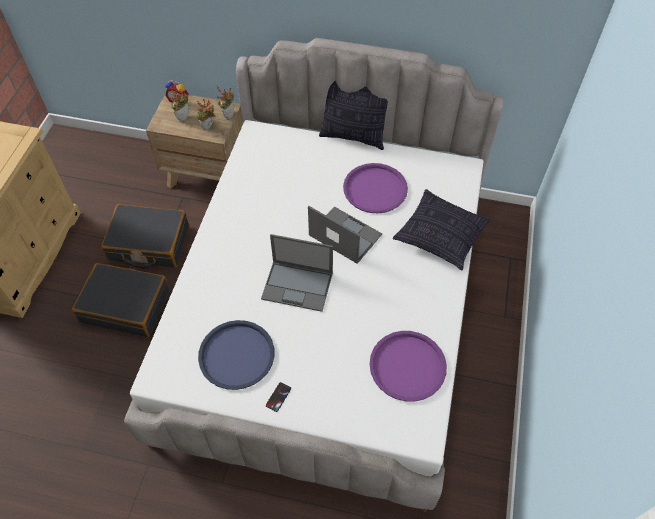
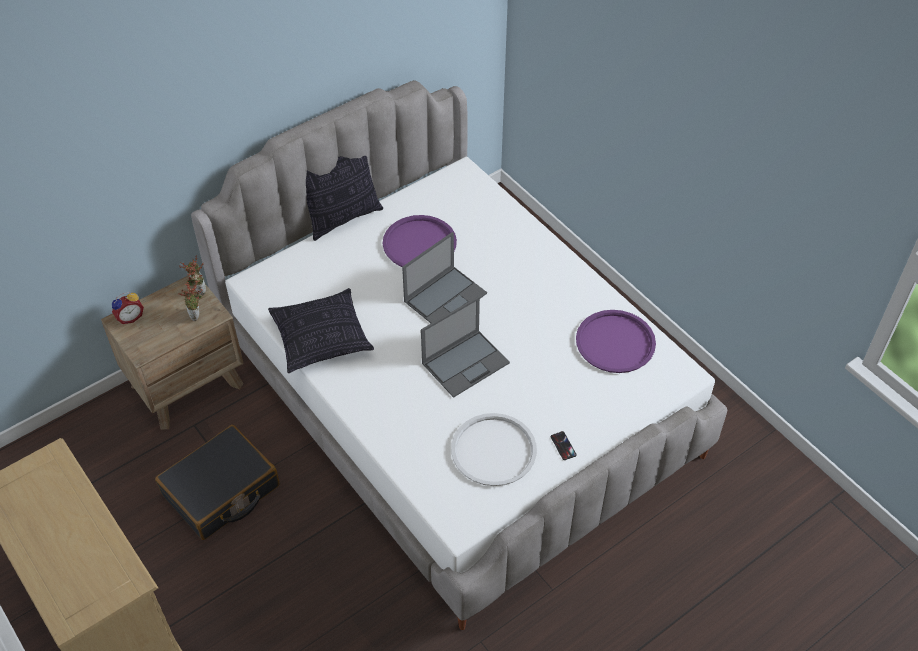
camera: 50 degrees left, 5 degrees down
black suitcase [72,263,169,337] -> none
potted plant [169,86,189,122] -> none
blue tray [198,320,275,390] -> white tray [451,413,537,486]
laptop [308,206,382,264] -> laptop turned 150 degrees clockwise [402,232,487,323]
pillow [393,189,491,270] -> pillow moved to [268,288,374,373]

